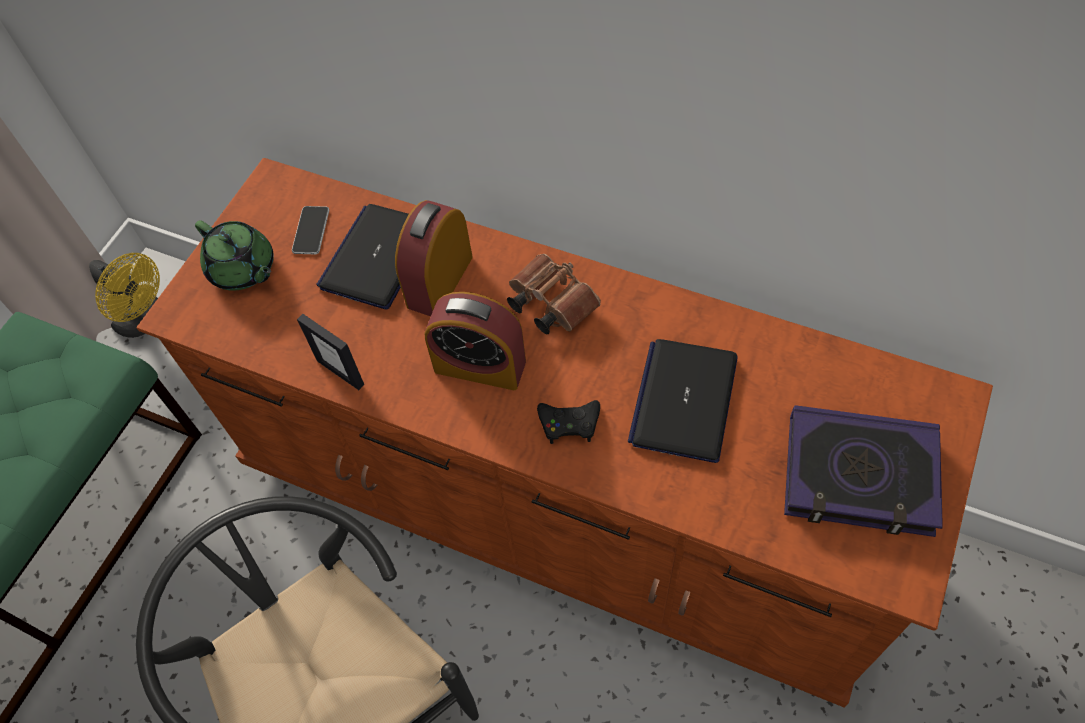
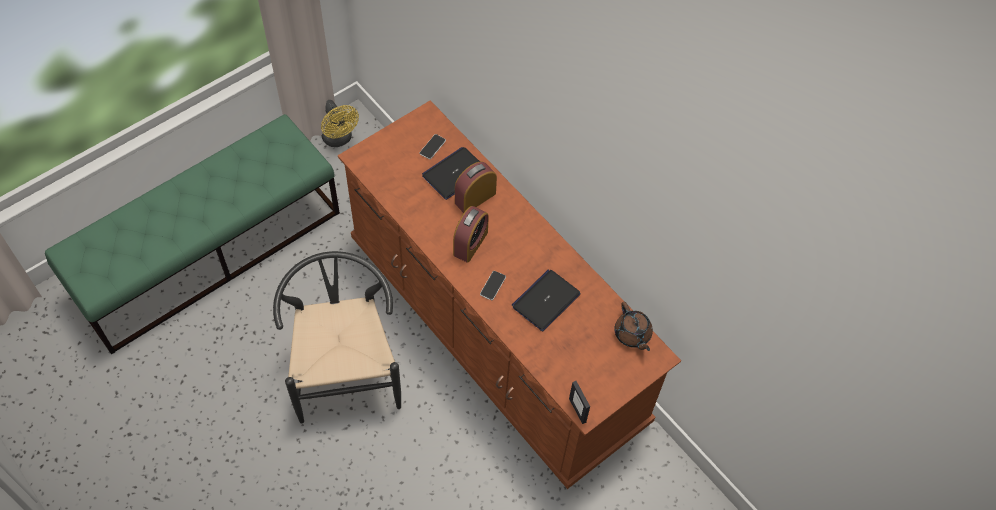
camera: 20 degrees right, 0 degrees up
green teapot [195,220,274,291] -> none
picture frame [297,314,364,390] -> picture frame moved to [569,381,590,424]
alarm clock [425,292,526,390] -> alarm clock turned 105 degrees counterclockwise [453,206,489,263]
brown binoculars [507,254,601,334] -> none
black game controller [537,400,600,444] -> phone [480,271,506,300]
book [784,405,943,537] -> none
none -> brown teapot [614,302,653,351]

